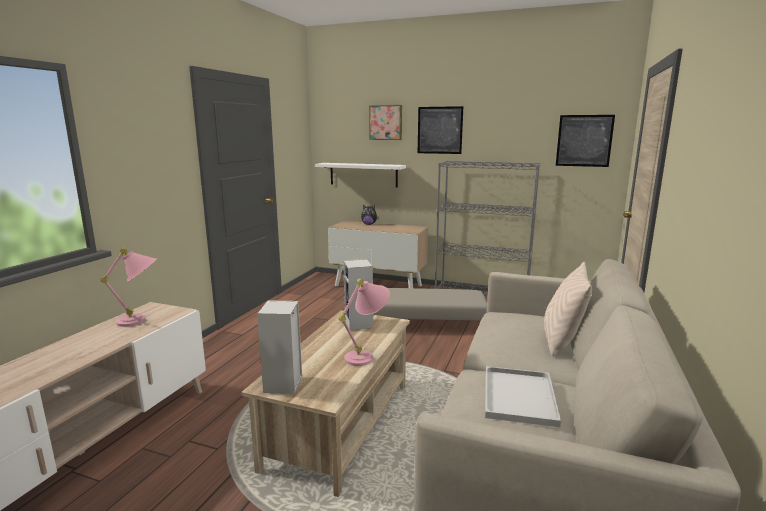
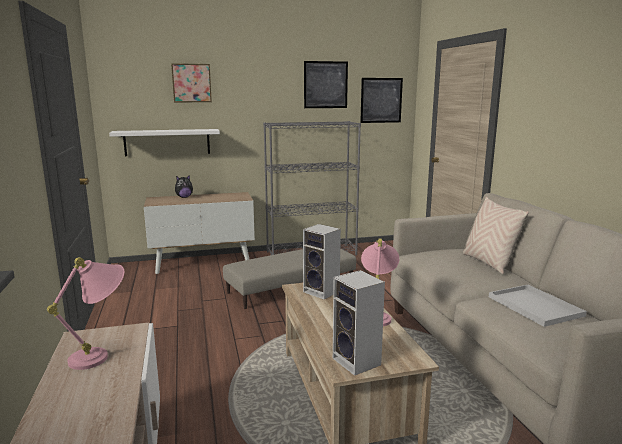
camera: 35 degrees left, 0 degrees up
picture [418,106,463,154] -> picture moved to [304,61,348,108]

